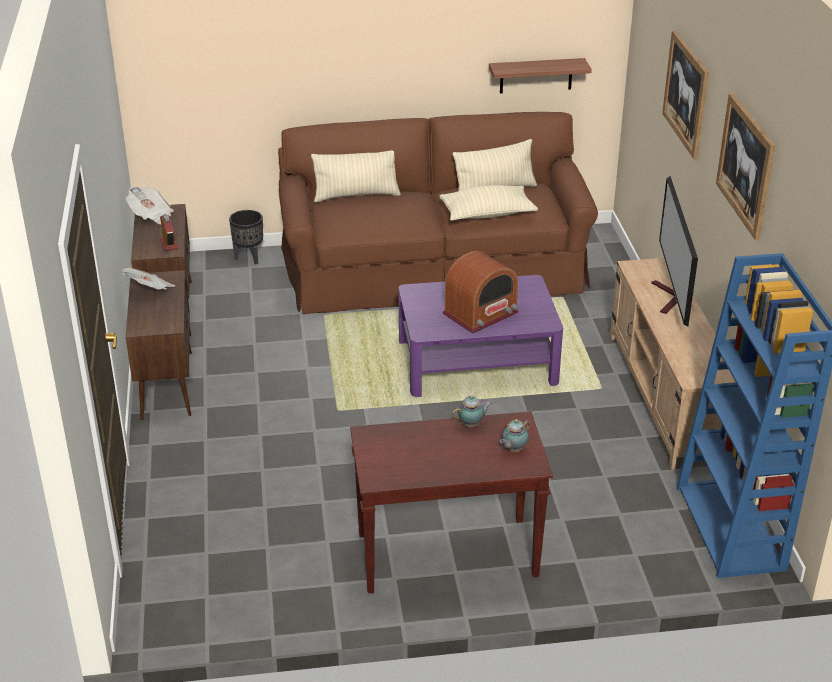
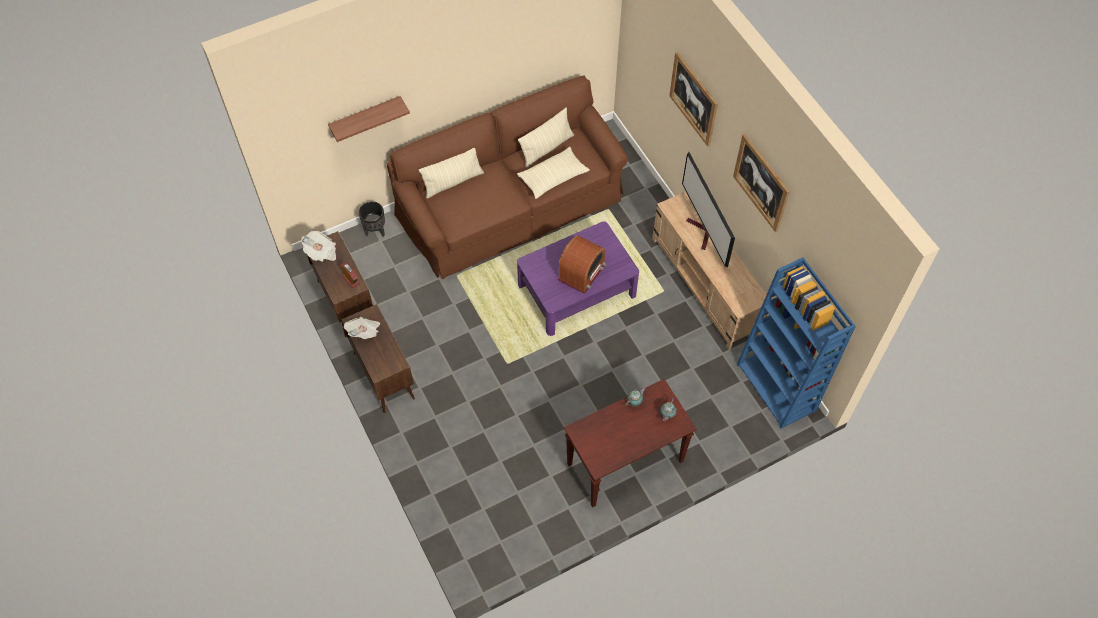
camera: 20 degrees left, 25 degrees up
shelf [489,58,592,93] -> shelf moved to [328,96,410,142]

